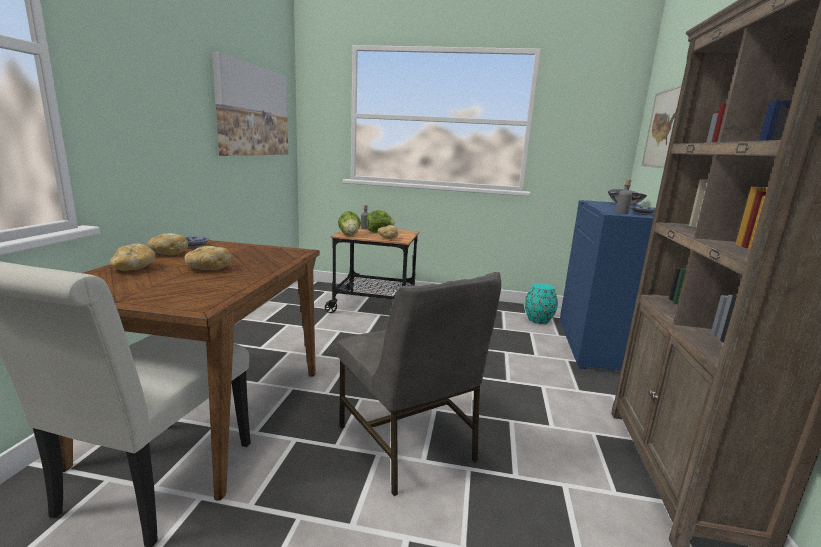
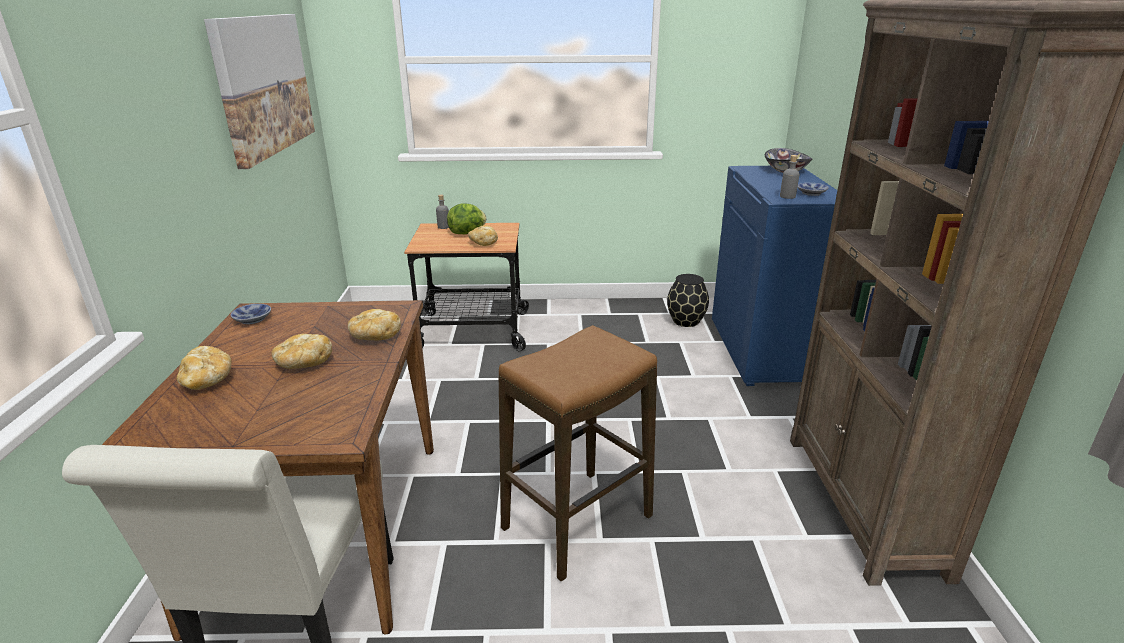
camera: 10 degrees left, 10 degrees up
bread [146,233,188,255] -> bread moved to [348,309,401,340]
grey chair [337,272,501,496] -> stool [499,325,657,582]
lettuce [338,211,361,236] -> none
turquoise vase [524,283,558,324] -> black vase [667,274,709,327]
picture [641,84,682,168] -> none

